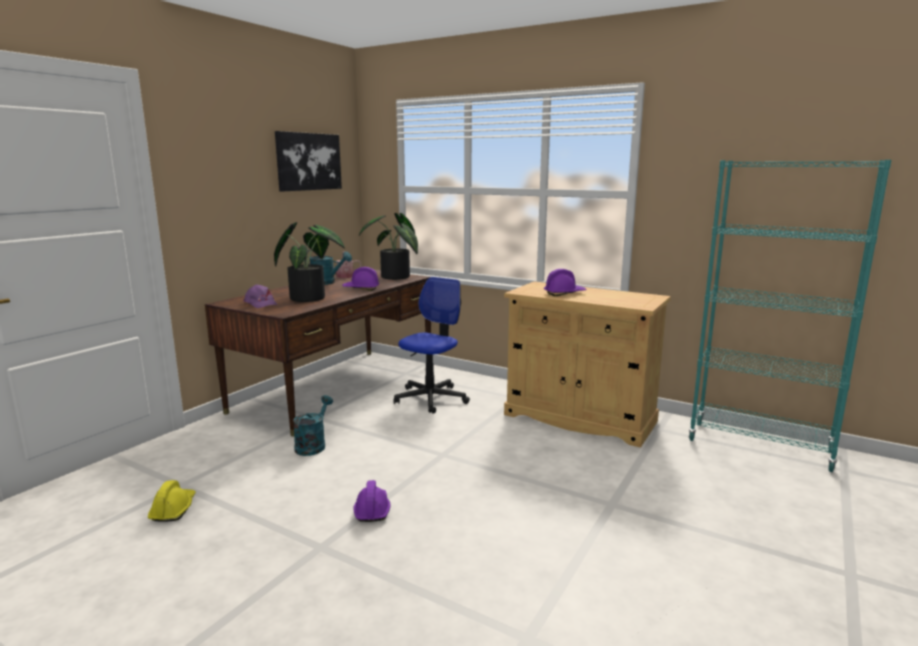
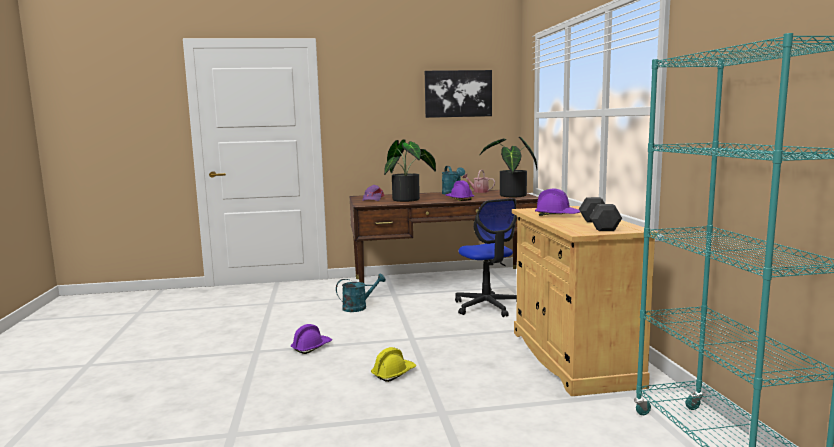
camera: 50 degrees right, 5 degrees down
yellow hard hat [148,480,196,522] -> yellow hard hat moved to [371,347,416,382]
office chair [394,277,470,414] -> office chair turned 75 degrees clockwise [455,198,517,317]
none -> black dumbbell [579,197,622,231]

